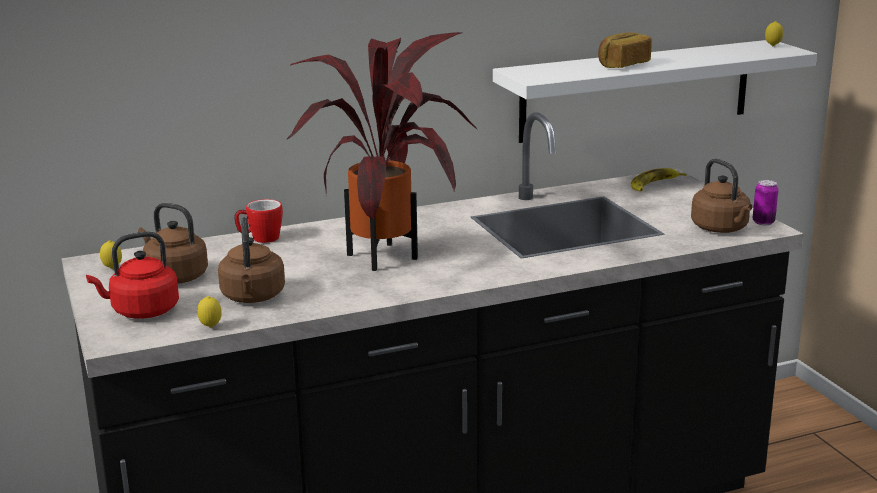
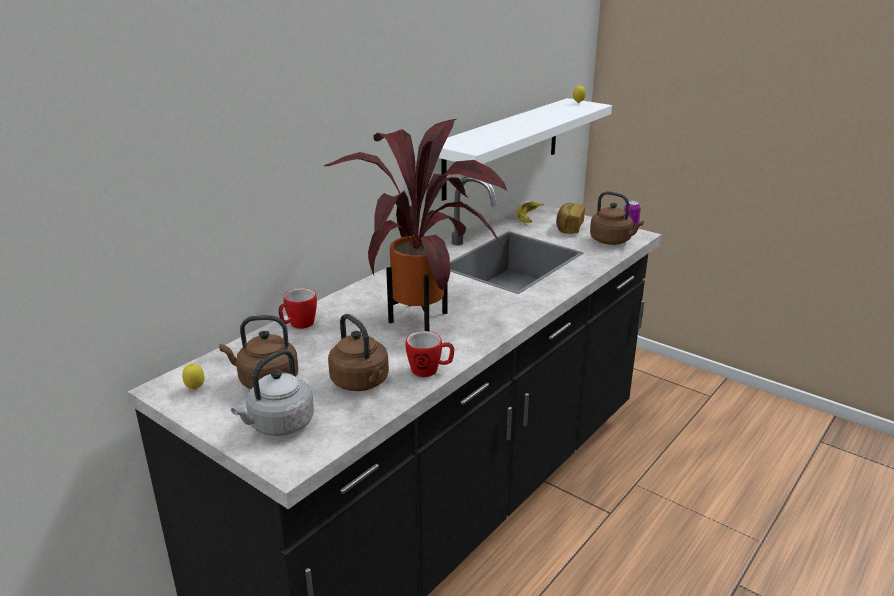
camera: 30 degrees left, 5 degrees up
red kettle [86,231,179,319] -> grey kettle [231,349,314,436]
lemon [197,296,222,328] -> none
bread [598,32,652,68] -> bread moved to [556,203,585,234]
none -> mug [406,331,454,377]

